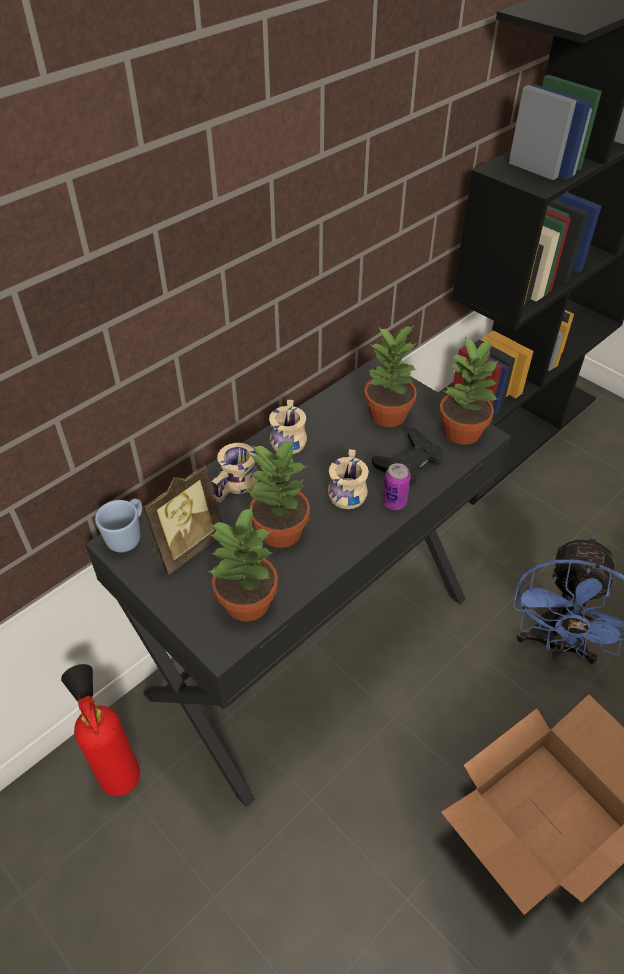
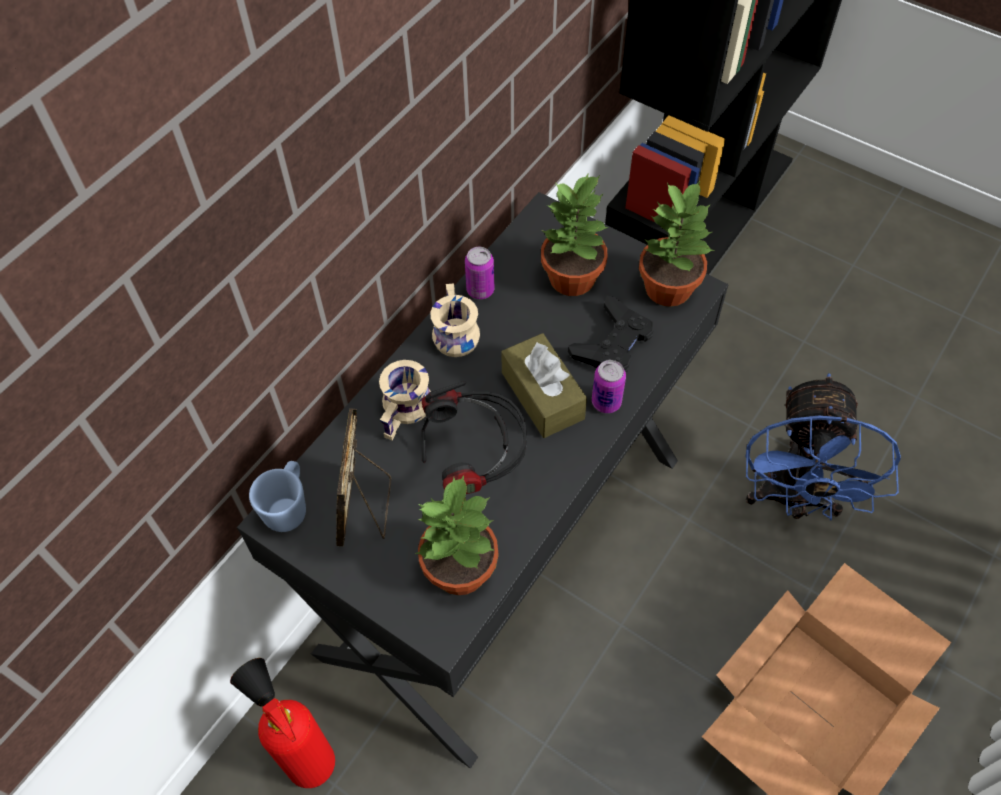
camera: 10 degrees left, 10 degrees up
picture frame [142,464,222,575] -> picture frame turned 150 degrees clockwise [336,409,391,546]
potted plant [247,438,310,548] -> headphones [422,381,527,494]
beige mug [328,449,369,509] -> brown tissue box [501,333,587,438]
none -> can [465,247,495,299]

